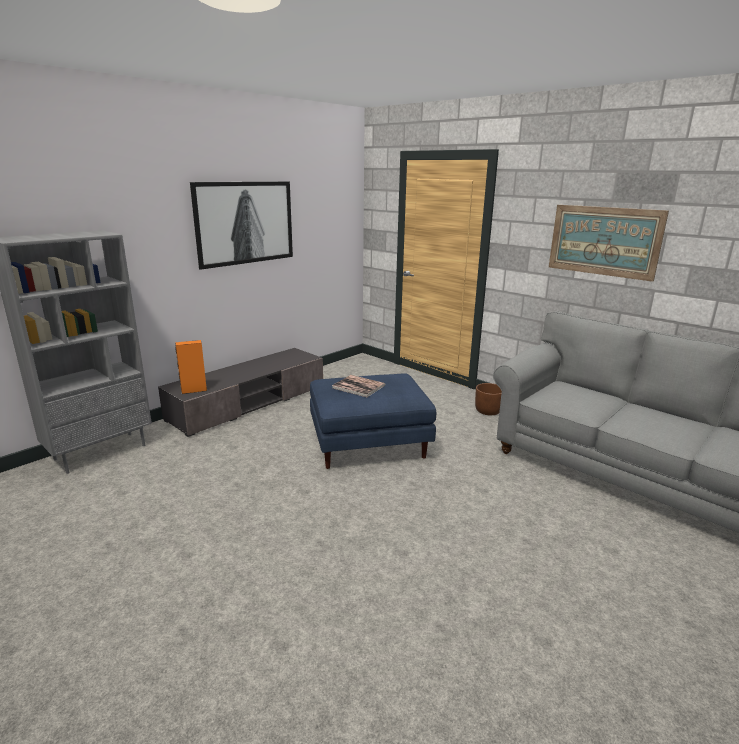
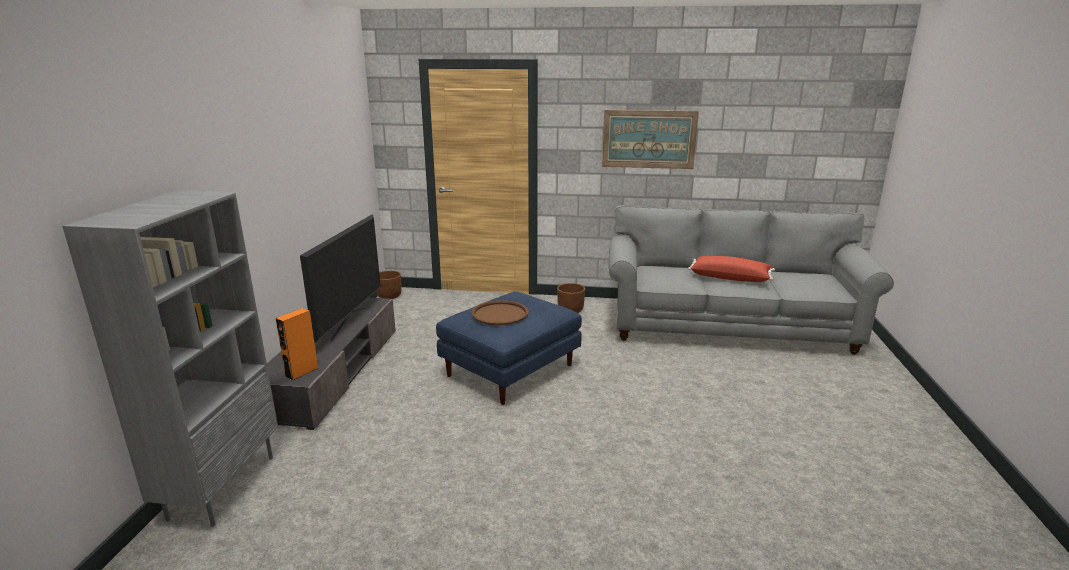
camera: 35 degrees left, 0 degrees up
picture [190,181,293,270] -> none
book [332,375,385,397] -> brown tray [471,300,529,325]
none -> television [300,214,381,343]
none -> brown planter [376,271,401,299]
none -> red pillow [688,256,775,282]

